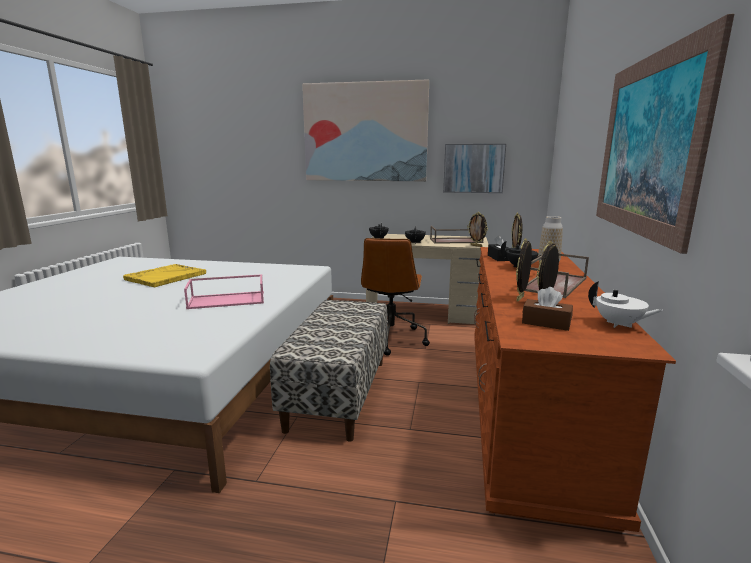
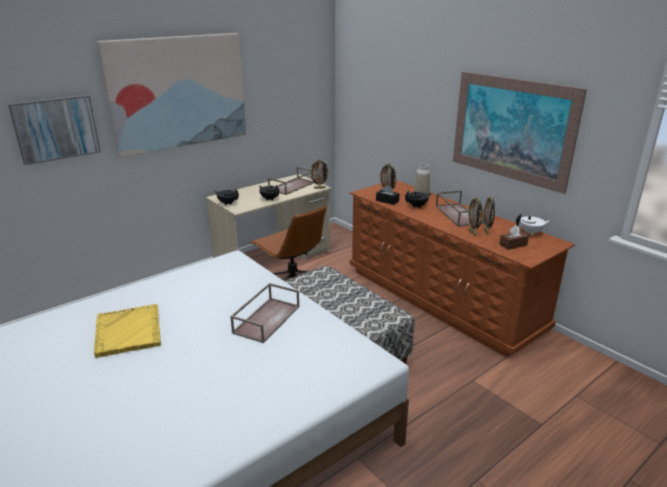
camera: 50 degrees left, 10 degrees up
pink tray [184,274,264,309] -> brown tray [230,283,300,343]
picture [443,144,506,193] -> picture moved to [8,95,100,165]

